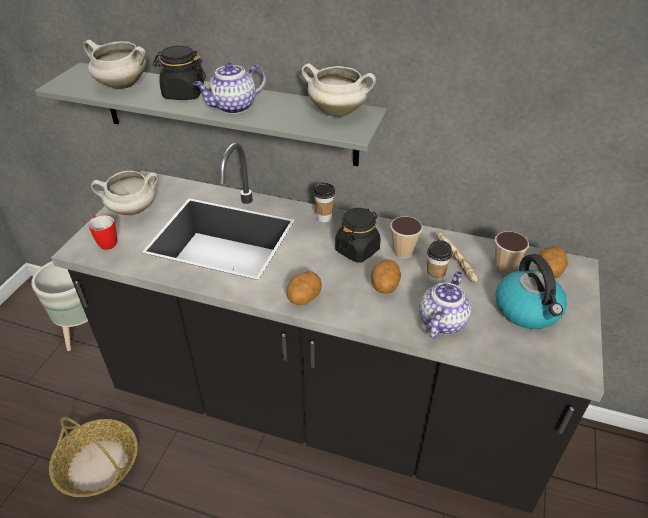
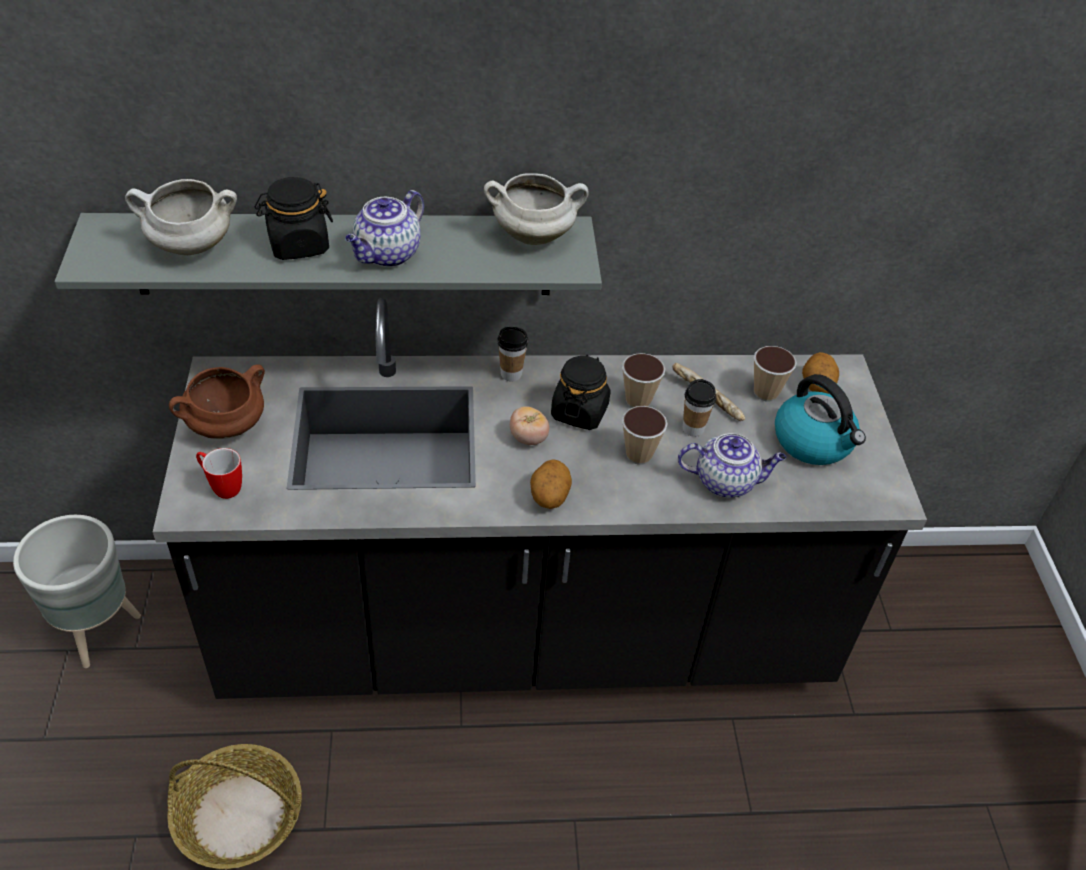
camera: 25 degrees left, 5 degrees up
white cooking pot [91,171,158,215] -> brown cooking pot [169,364,265,439]
potato [371,259,401,294] -> cup [622,406,668,465]
teapot [419,271,471,338] -> teapot turned 90 degrees clockwise [678,433,786,498]
none -> tomato [510,406,549,445]

